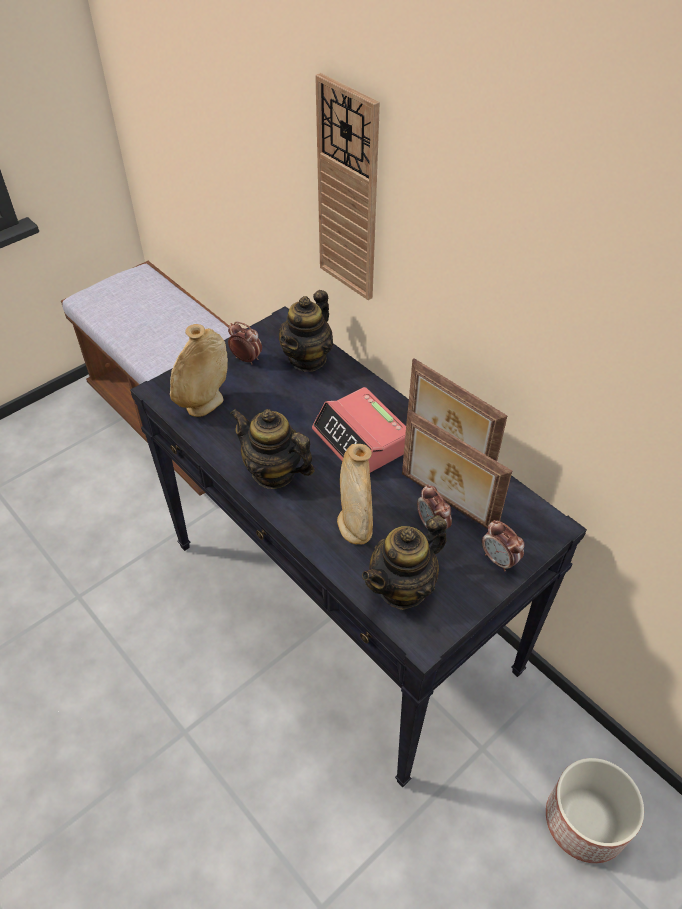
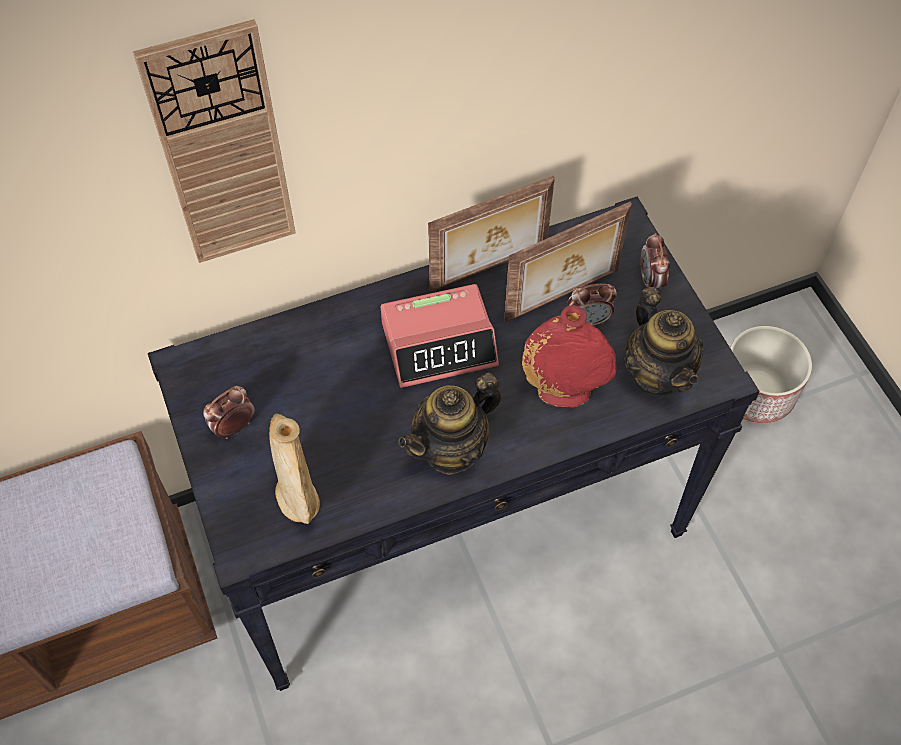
camera: 70 degrees left, 10 degrees up
teapot [279,290,334,372] -> none
beige vase [337,444,373,544] -> red vase [522,305,617,407]
alarm clock [482,520,525,572] -> alarm clock turned 105 degrees clockwise [640,233,670,289]

